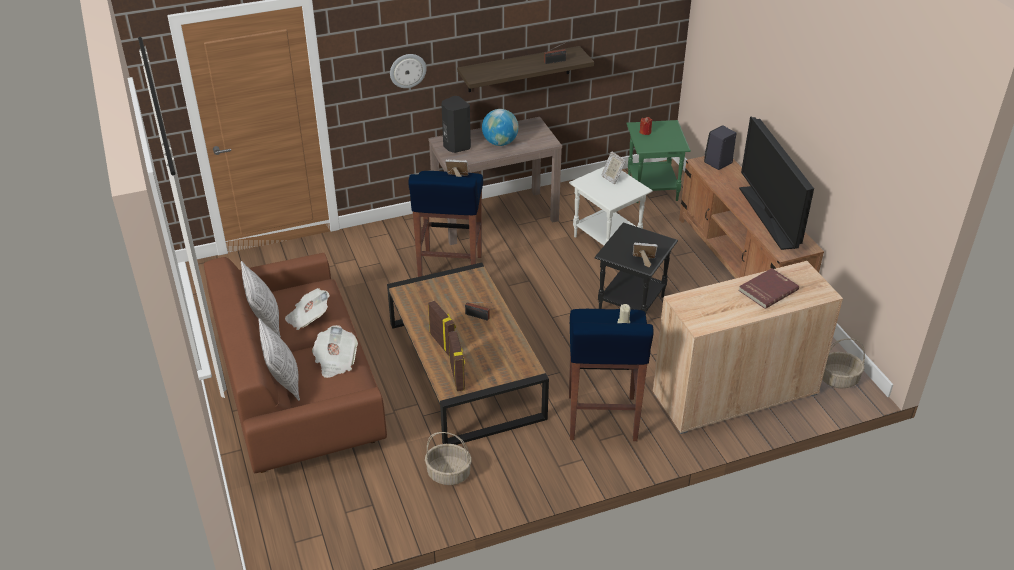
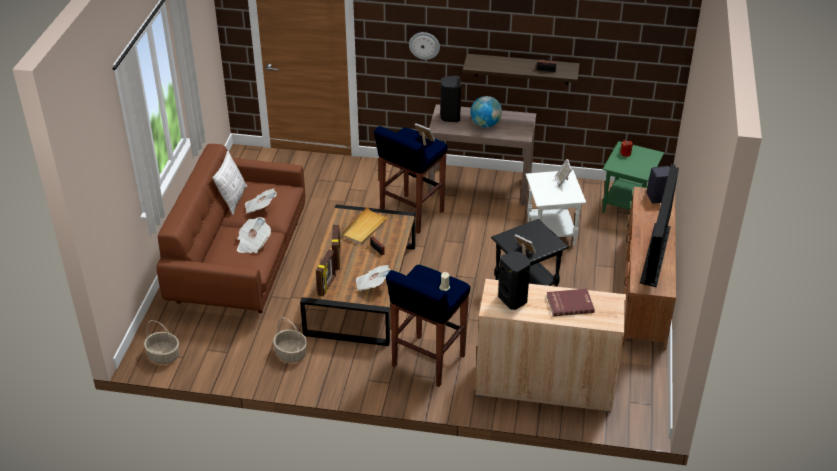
camera: 30 degrees right, 0 degrees up
pillow [258,318,300,401] -> none
basket [822,338,865,388] -> basket moved to [144,320,180,364]
none -> beige tray [341,207,390,245]
none -> newspaper [356,265,391,291]
none -> black speaker [498,251,530,310]

